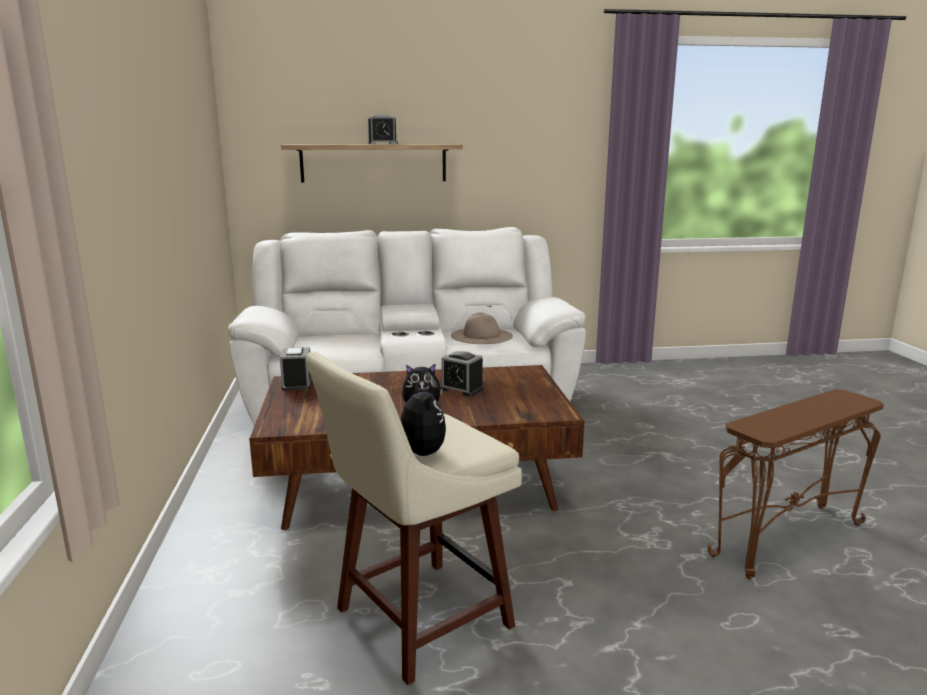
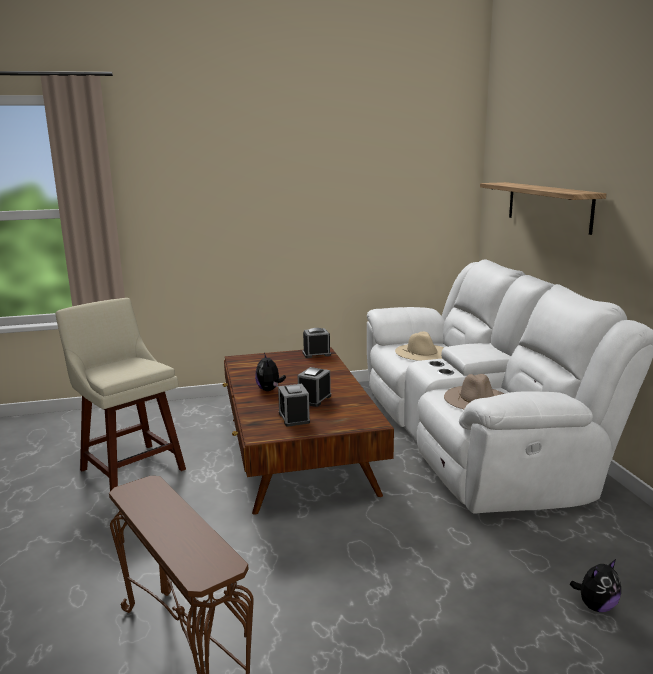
camera: 85 degrees right, 0 degrees up
alarm clock [368,114,398,144] -> alarm clock moved to [278,383,310,427]
plush toy [401,383,446,456] -> plush toy moved to [570,559,621,612]
none -> beige hat [395,331,444,361]

